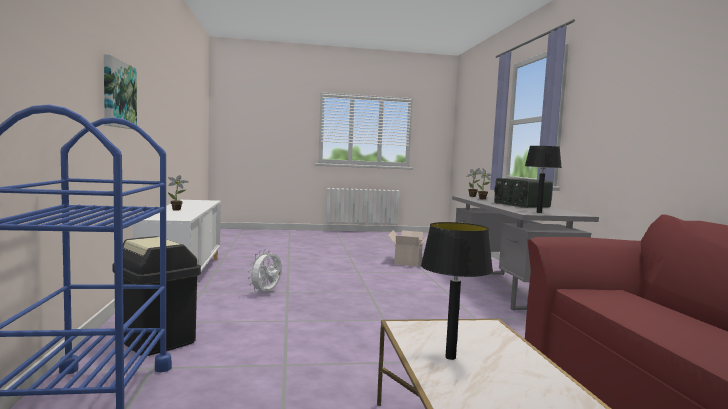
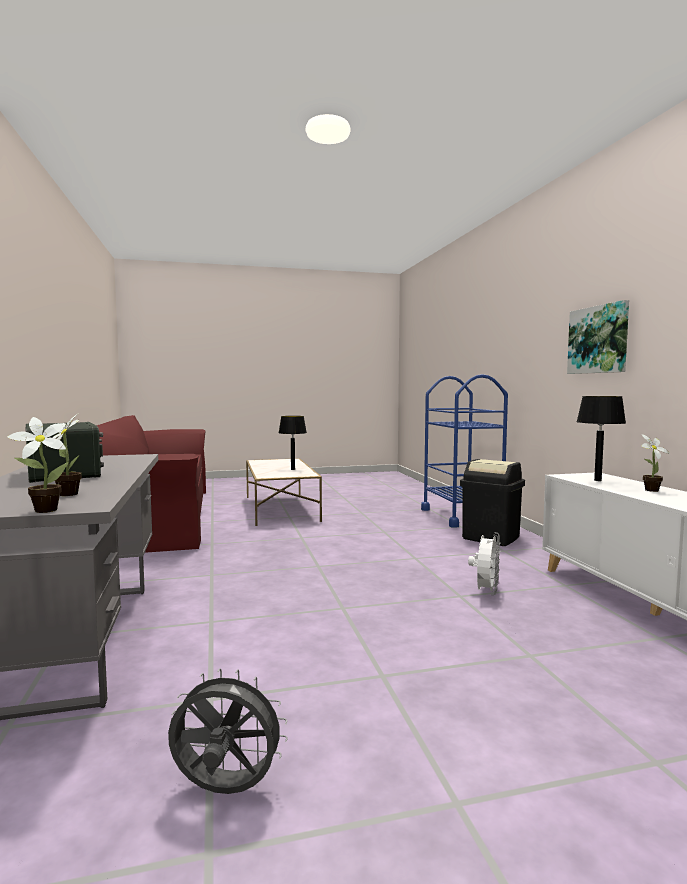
camera: 175 degrees right, 0 degrees up
cardboard box [388,230,428,267] -> grey fan [168,668,288,794]
black table lamp [525,146,562,213] -> black table lamp moved to [577,396,626,481]

